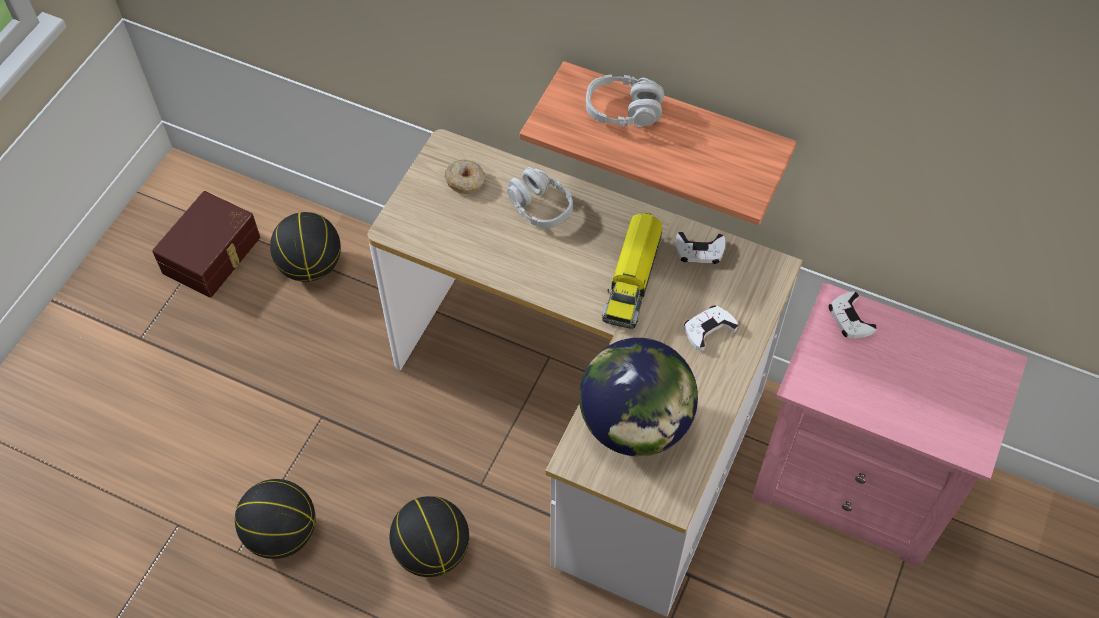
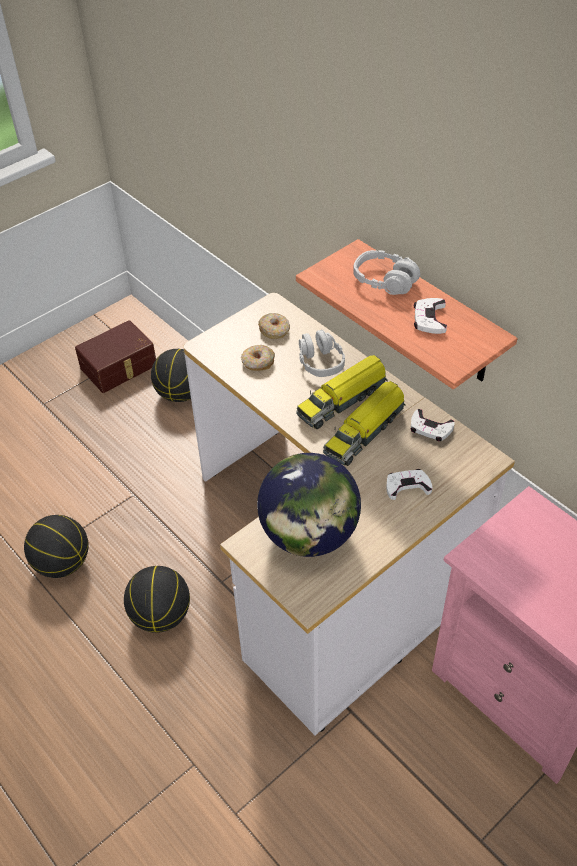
camera: 25 degrees right, 10 degrees down
white game controller [829,292,877,338] -> white game controller moved to [414,298,447,334]
none -> donut [241,345,275,371]
none -> toy truck [296,355,388,429]

